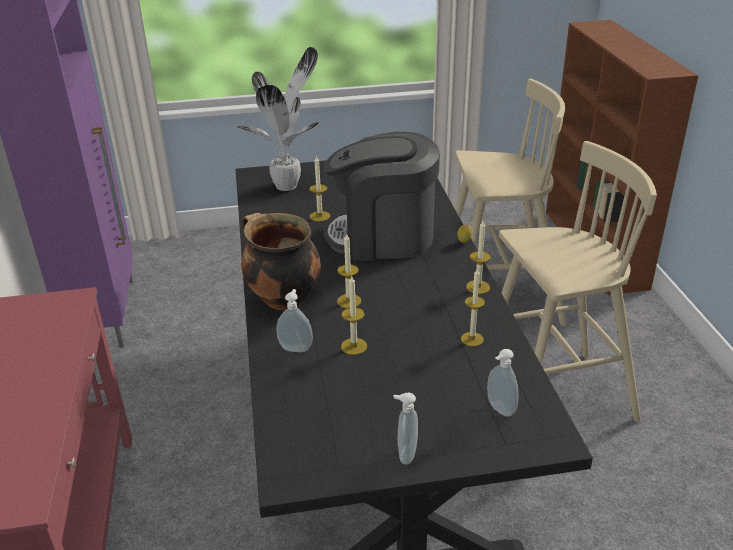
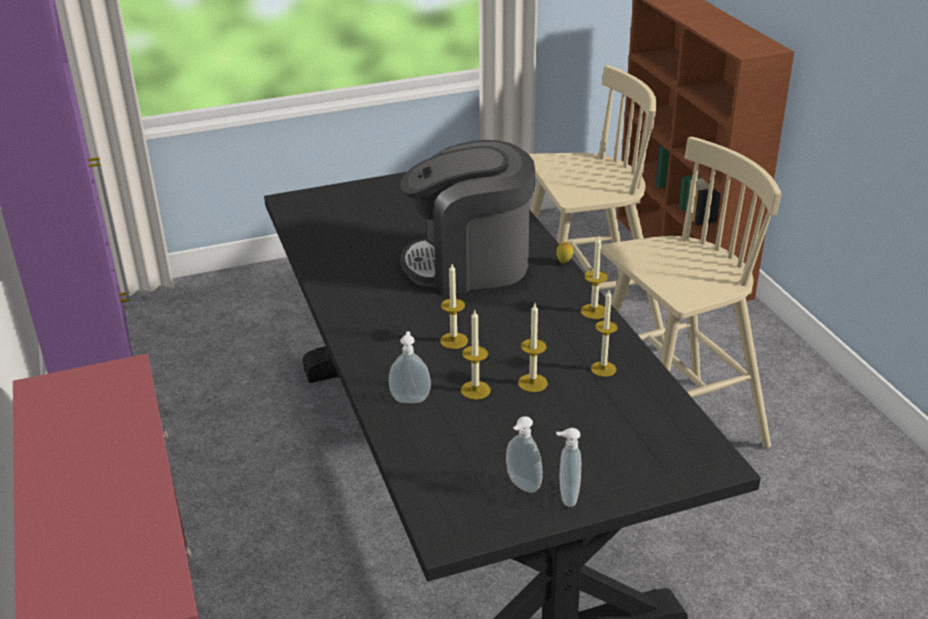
camera: 10 degrees left, 0 degrees up
potted plant [237,47,320,191] -> none
cooking pot [241,213,321,310] -> none
candle [310,155,330,222] -> candle moved to [518,304,548,392]
soap dispenser [487,349,518,417] -> soap dispenser moved to [506,416,543,493]

